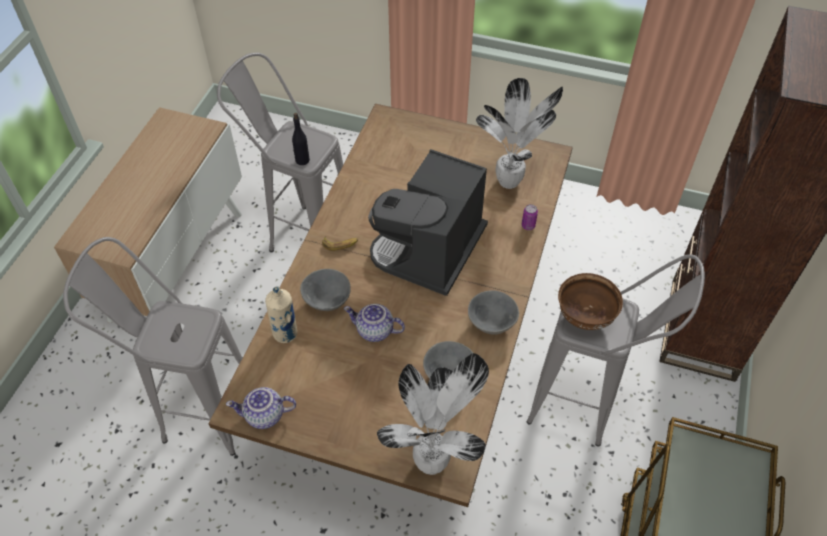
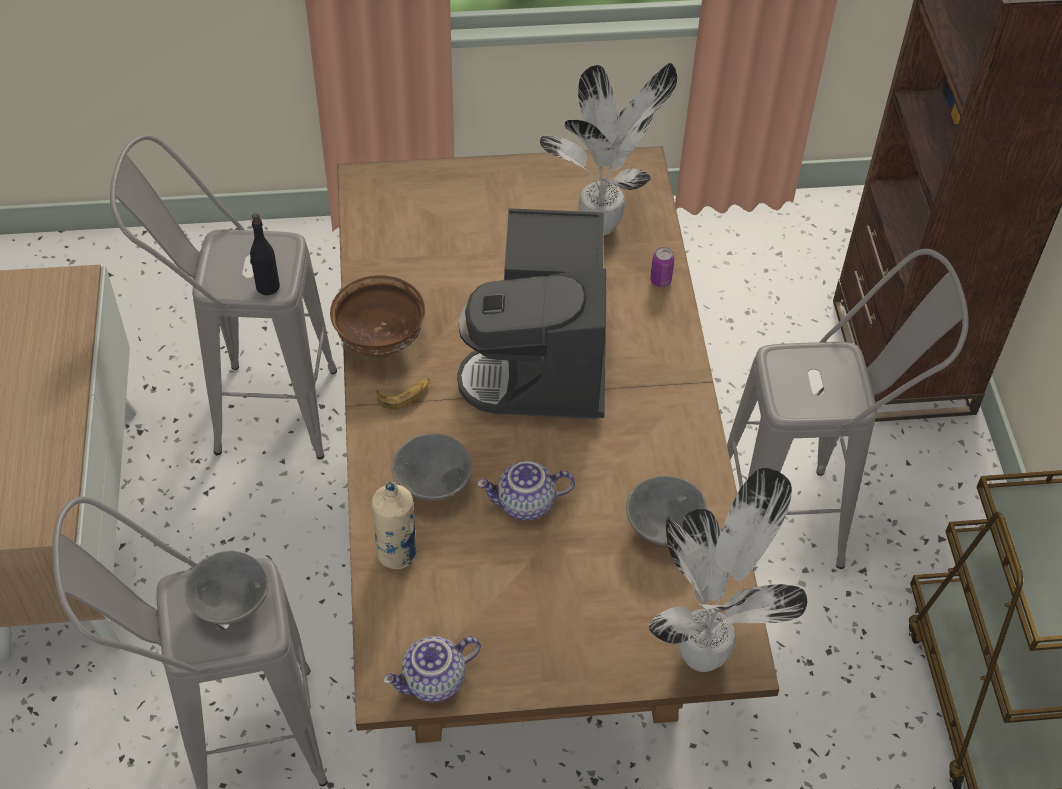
camera: 25 degrees left, 0 degrees up
grey bowl [468,290,519,334] -> grey bowl moved to [185,551,269,624]
brown bowl [558,273,623,330] -> brown bowl moved to [330,275,425,357]

